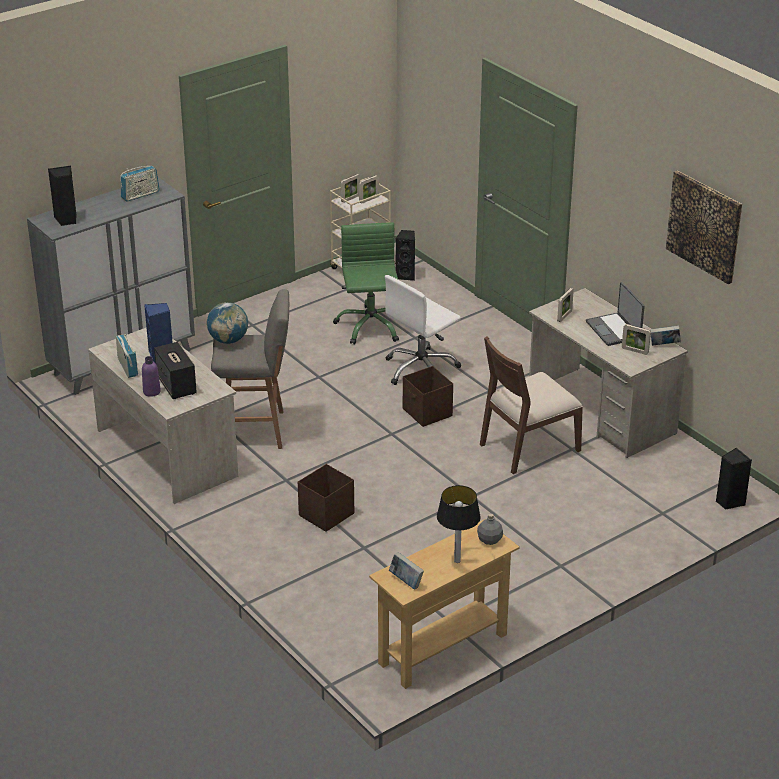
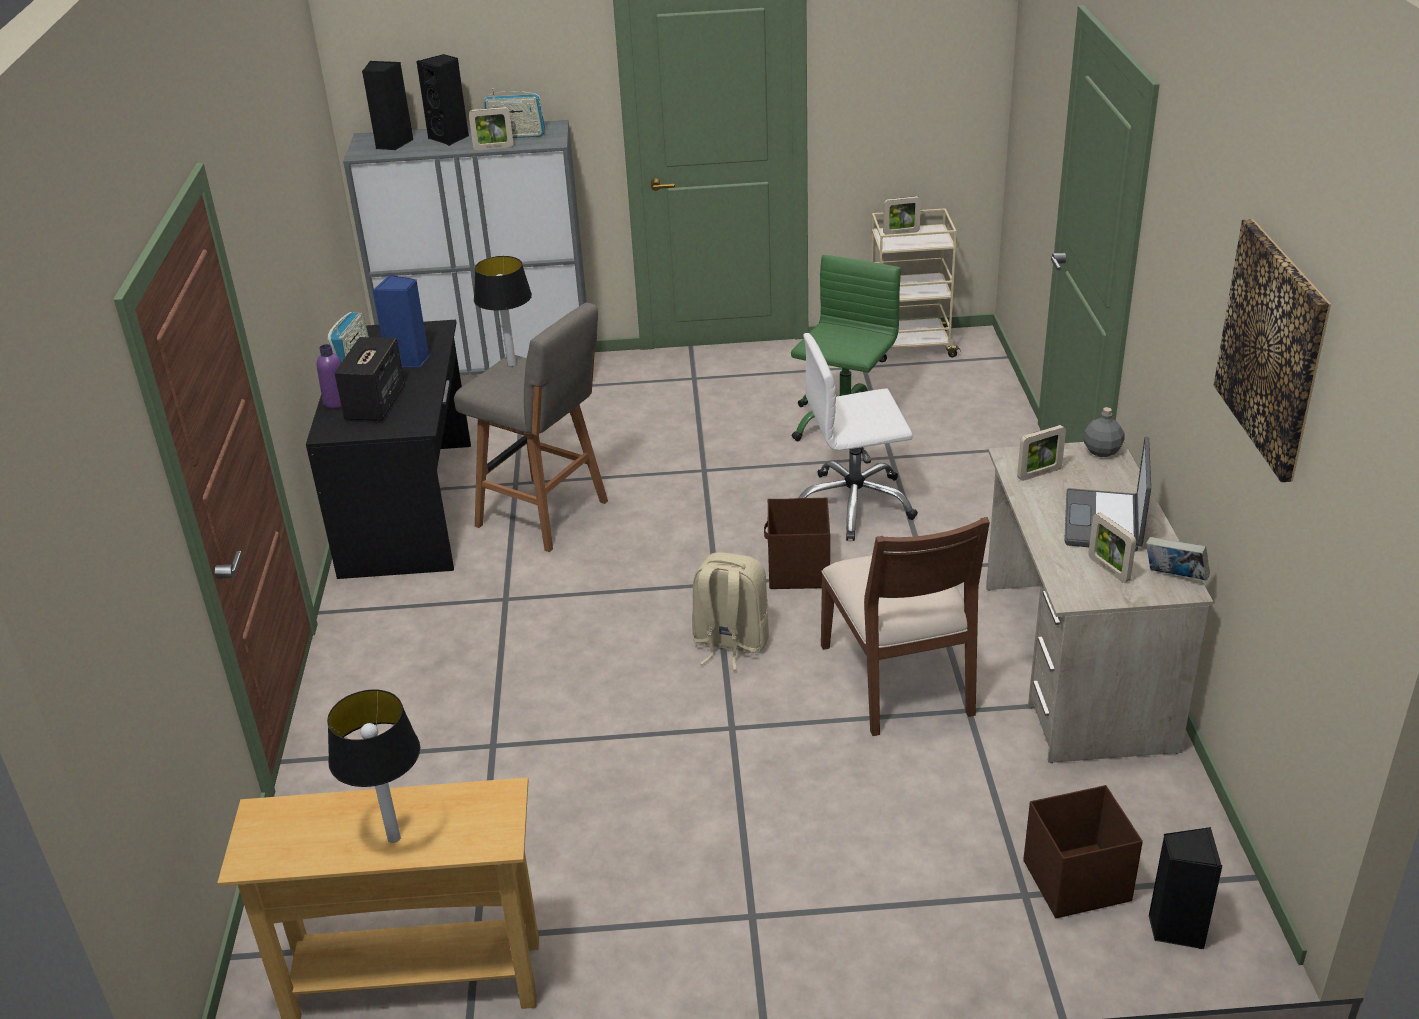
camera: 35 degrees right, 0 degrees up
beige desk [88,328,238,504] -> black desk [306,320,471,579]
globe [207,302,248,344] -> table lamp [474,256,532,367]
brown storage box [298,464,354,532] -> brown storage box moved to [1023,785,1143,918]
picture frame [359,175,379,203] -> picture frame moved to [469,107,513,150]
book [389,552,424,590] -> none
black speaker [395,230,415,281] -> black speaker moved to [416,54,469,146]
grey bottle [477,513,503,545] -> grey bottle moved to [1083,407,1124,457]
brown chair [480,336,583,474] -> brown chair turned 105 degrees counterclockwise [821,517,990,736]
none -> beige backpack [692,552,769,670]

